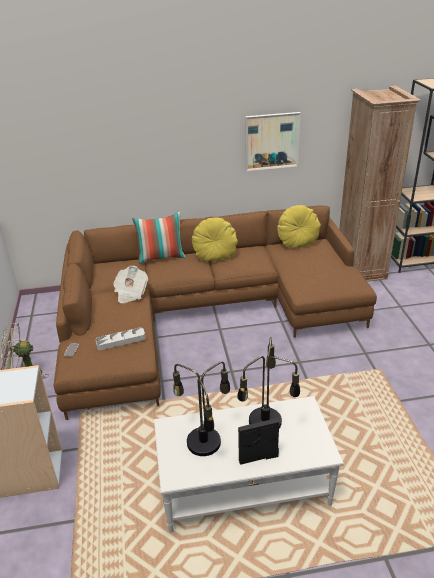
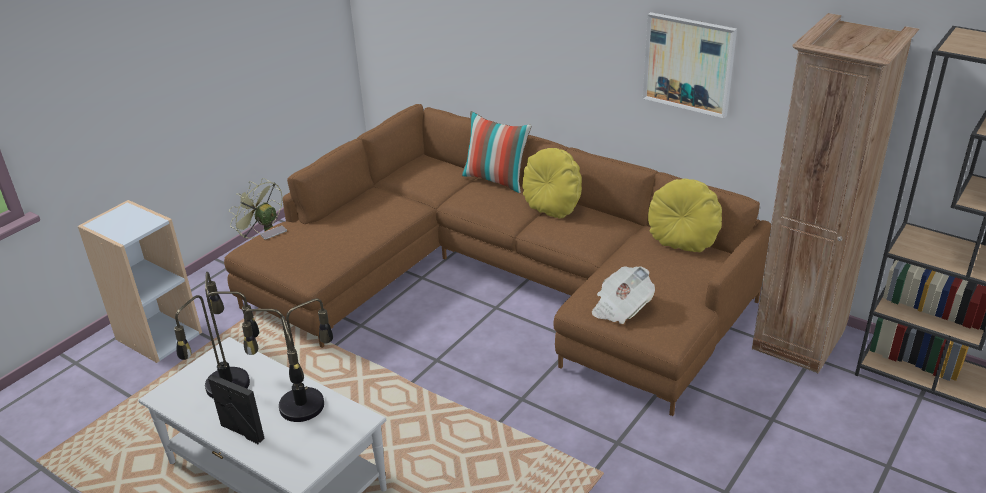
camera: 45 degrees right, 0 degrees up
grey tray [95,328,145,350] -> none
newspaper [113,266,148,303] -> newspaper moved to [592,266,655,324]

